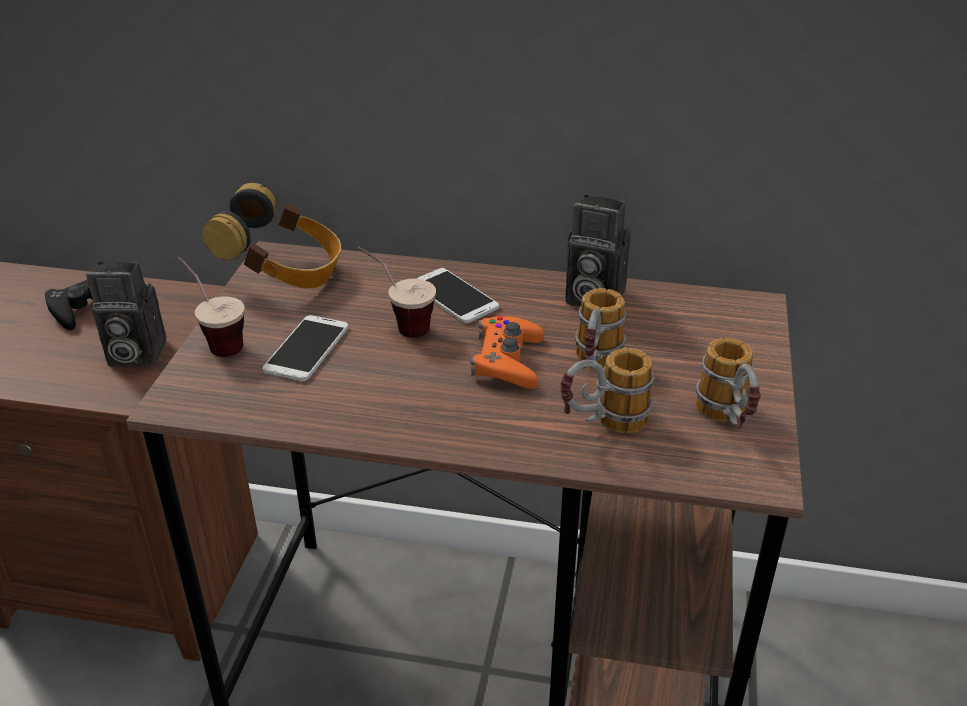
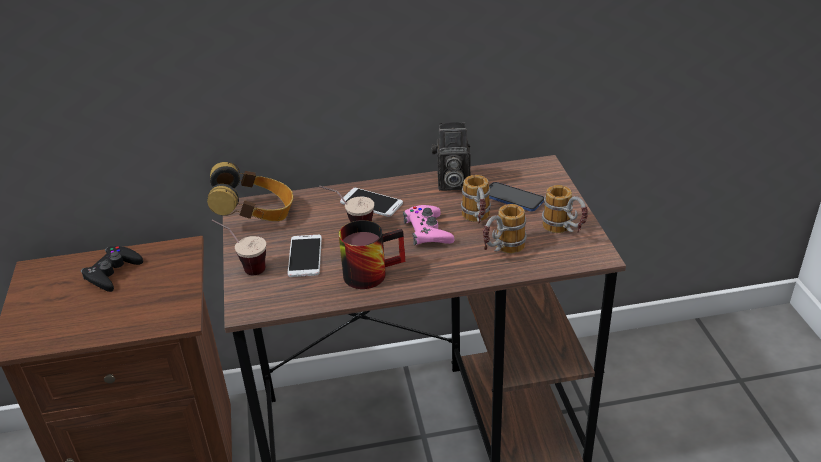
camera: 20 degrees left, 0 degrees up
camera [86,262,166,367] -> none
orange game controller [470,316,544,389] -> pink game controller [403,205,454,245]
none -> mug [338,220,405,289]
none -> phone [489,182,544,212]

